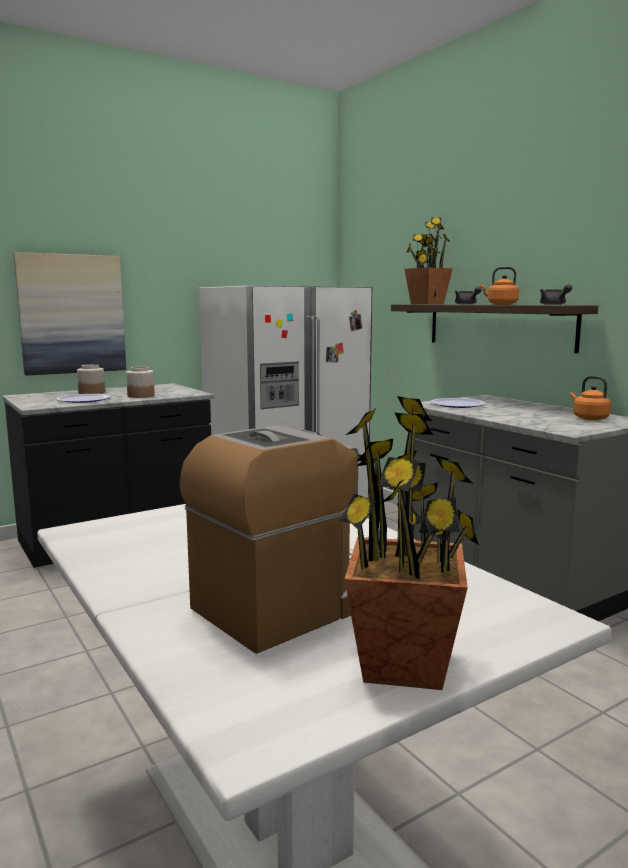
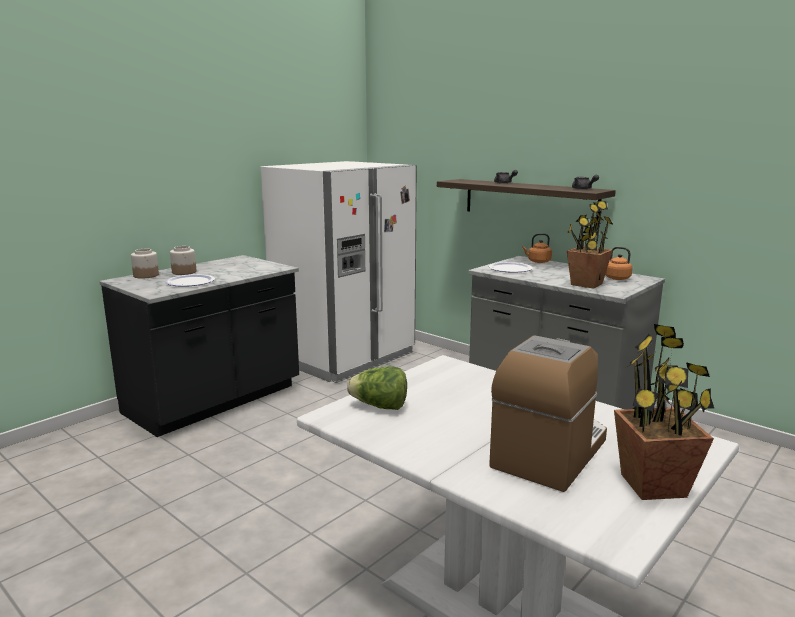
camera: 15 degrees left, 5 degrees up
picture [13,252,126,376] -> none
jar [126,366,155,398] -> jar moved to [131,249,159,279]
potted plant [405,217,453,304] -> potted plant moved to [567,201,614,289]
orange kettle [480,267,519,305] -> orange kettle moved to [522,233,552,263]
none -> lettuce [347,366,407,410]

